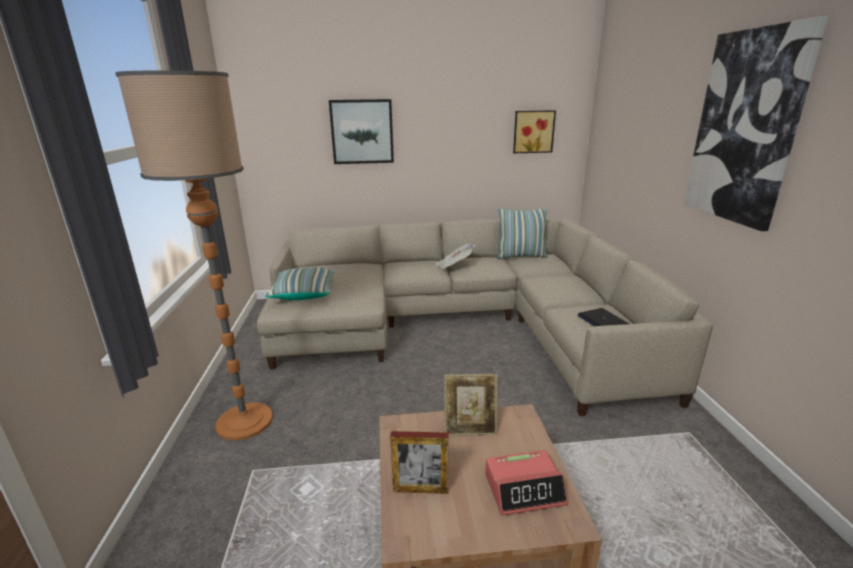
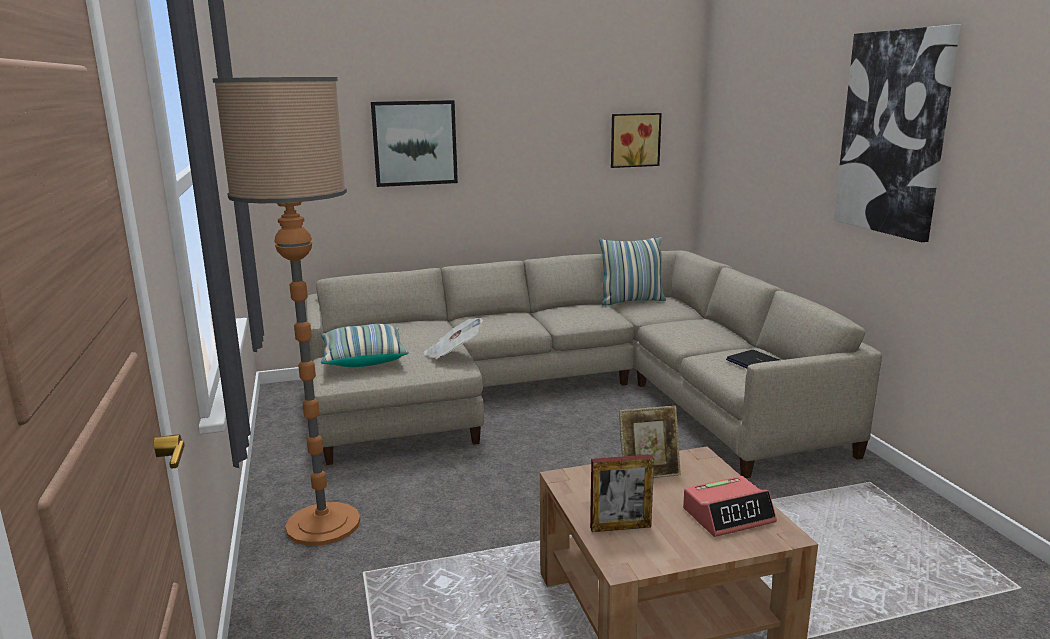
camera: 10 degrees left, 5 degrees down
newspaper [435,244,475,269] -> newspaper moved to [423,318,483,359]

